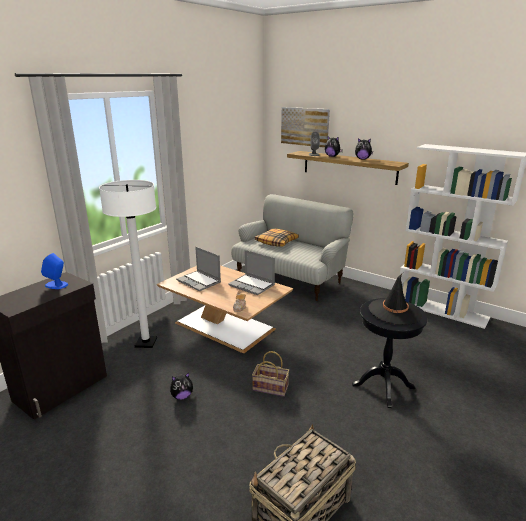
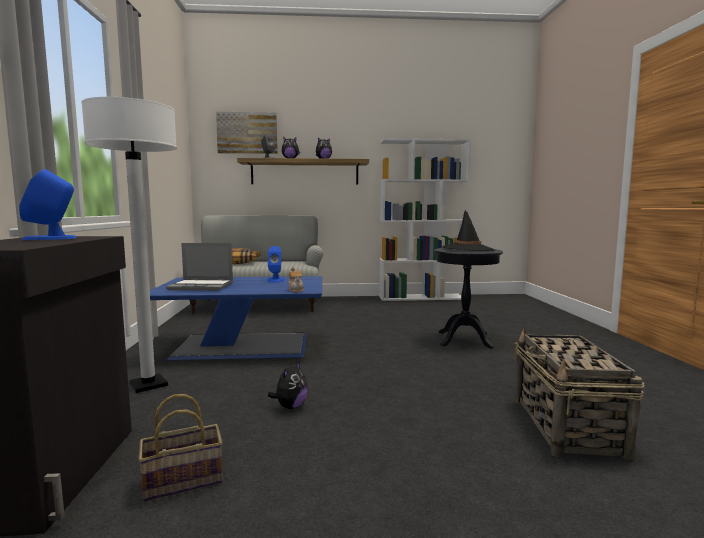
camera: 40 degrees left, 15 degrees down
brown coffee table [157,266,293,353] -> blue coffee table [150,276,322,360]
laptop [228,250,275,295] -> blue speaker [268,246,284,282]
basket [252,351,289,397] -> basket moved to [138,394,223,502]

